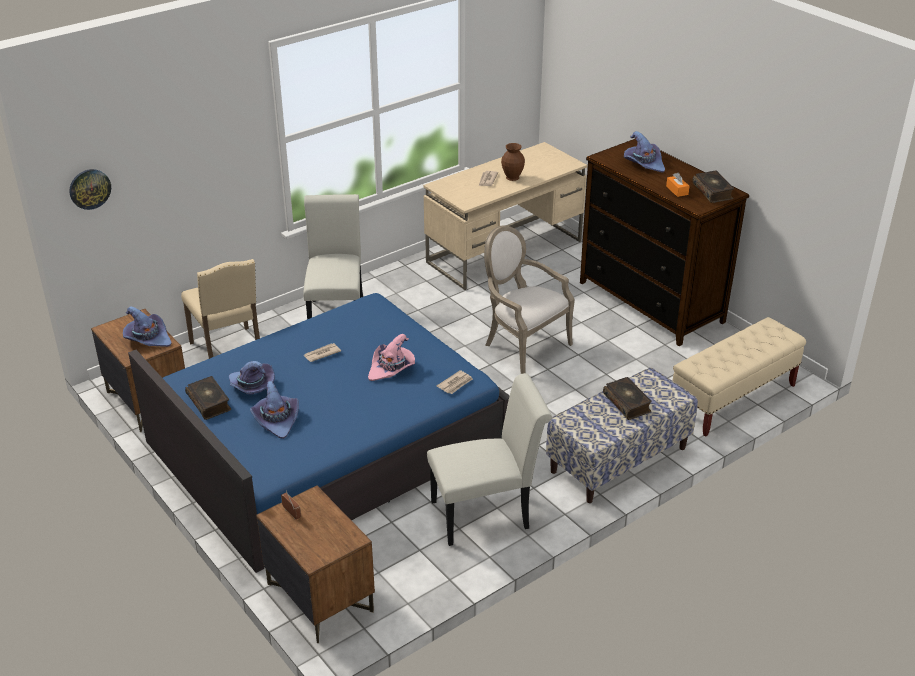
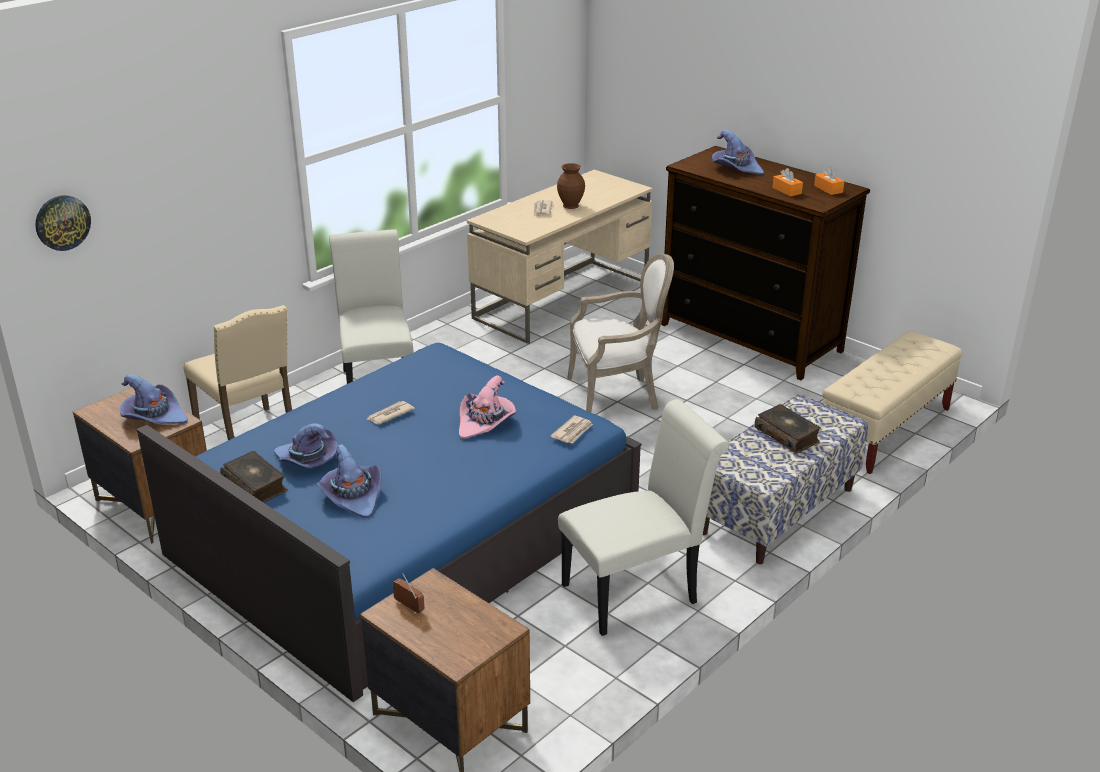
camera: 10 degrees left, 5 degrees down
armchair [484,226,575,374] -> armchair turned 135 degrees clockwise [567,254,674,413]
book [692,171,734,203] -> orange tissue box [814,166,845,195]

